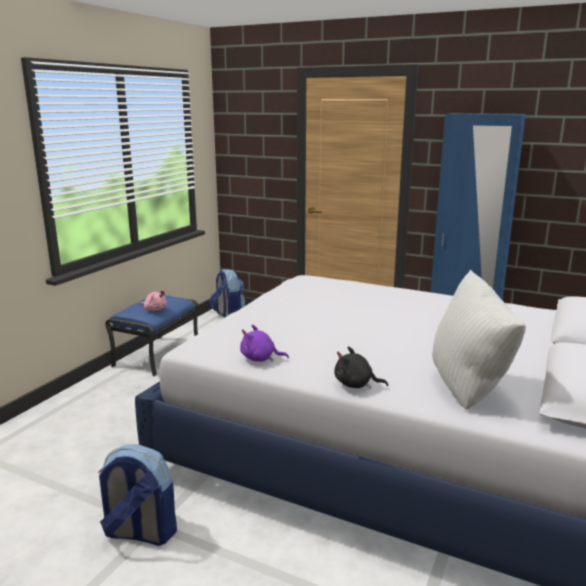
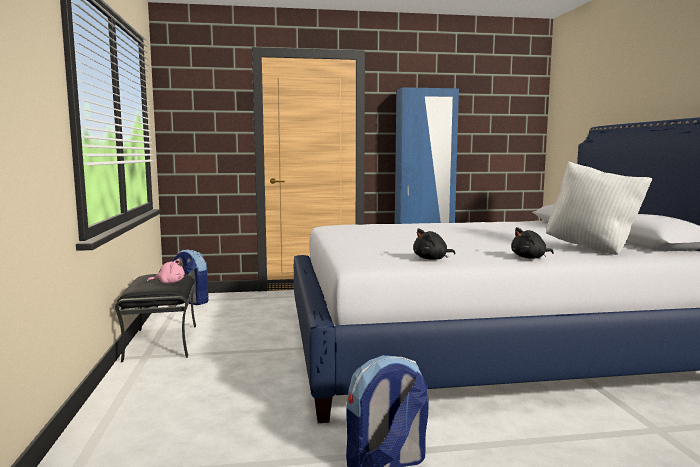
camera: 35 degrees left, 10 degrees down
blue ottoman [105,295,199,376] -> black ottoman [115,274,196,363]
purple plush toy [240,324,289,362] -> black plush toy [413,228,455,260]

